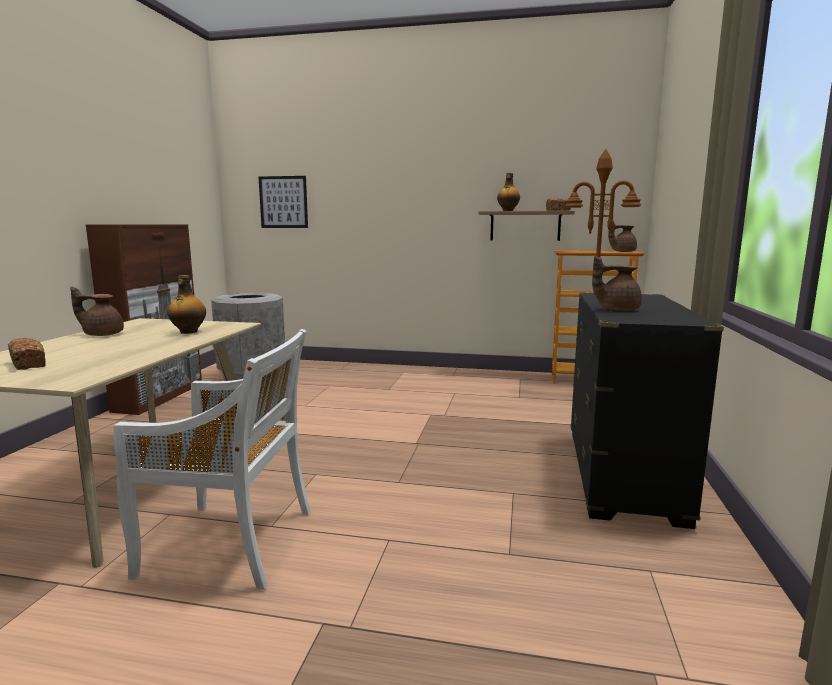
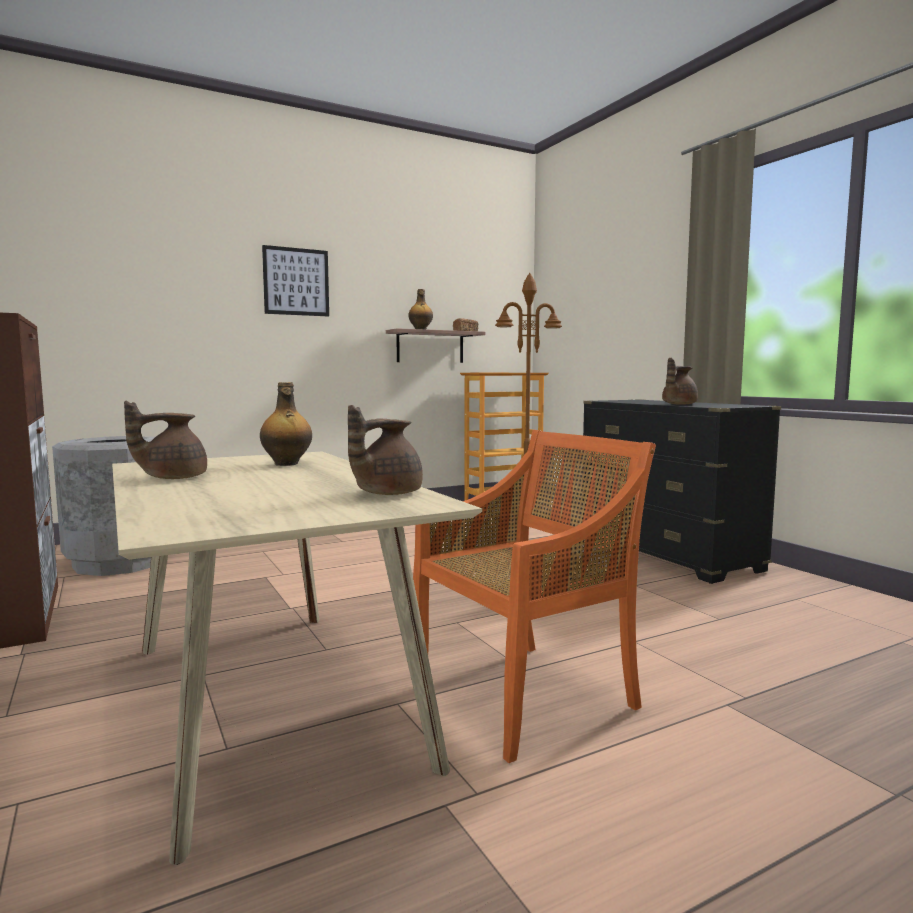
camera: 40 degrees left, 5 degrees down
bread [8,338,46,370] -> none
white chair [114,329,311,590] -> orange chair [413,430,656,763]
picture [259,176,308,228] -> picture moved to [262,245,329,317]
brown teapot [608,220,637,252] -> brown teapot moved to [348,405,423,495]

